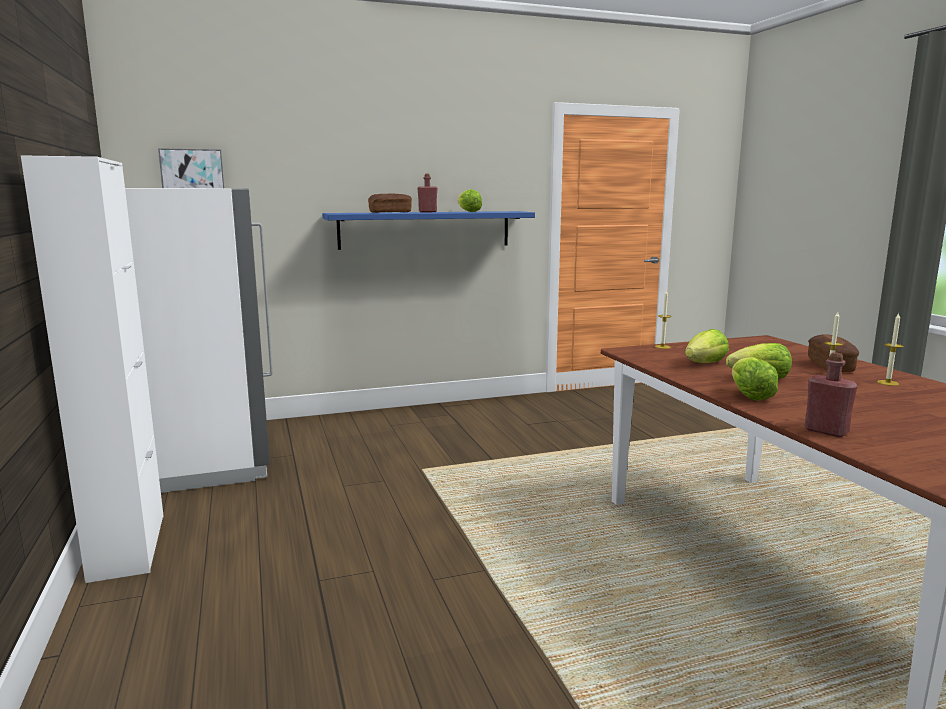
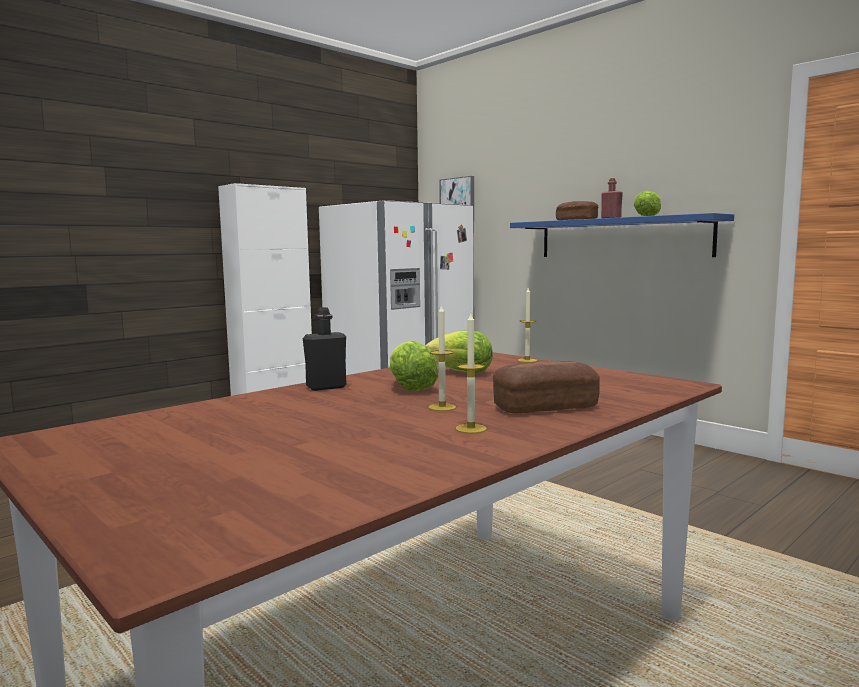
camera: 65 degrees right, 5 degrees down
lettuce [732,357,778,401] -> black bottle [303,307,346,391]
red bottle [804,352,857,437] -> none

